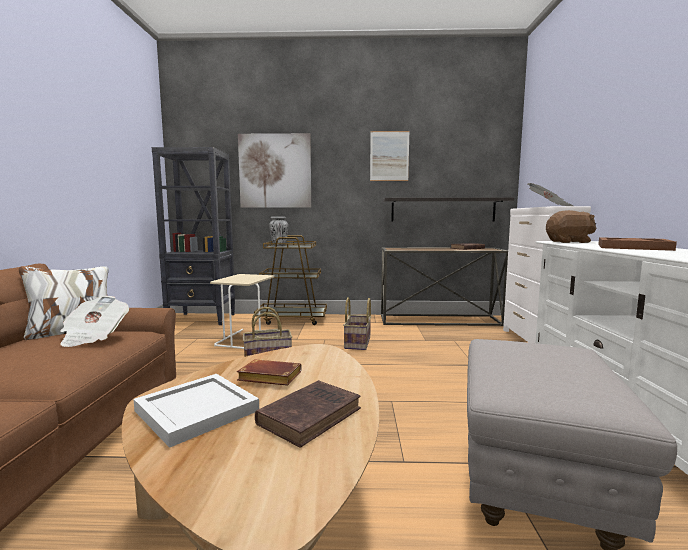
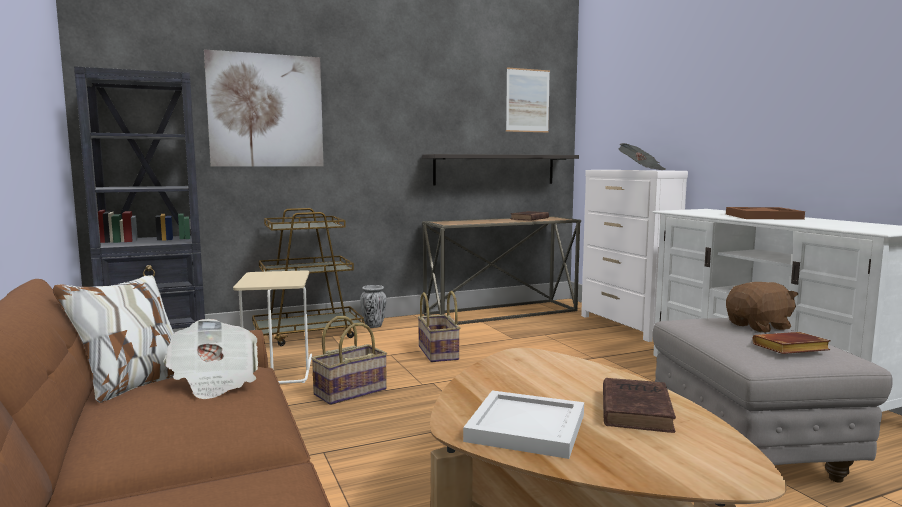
camera: 25 degrees left, 0 degrees up
brown book [237,359,302,386] -> brown book moved to [753,332,831,354]
vase [269,217,288,246] -> vase moved to [360,285,386,328]
picture [370,131,410,181] -> picture moved to [506,67,550,133]
brown plush toy [546,210,596,243] -> brown plush toy moved to [726,282,799,333]

